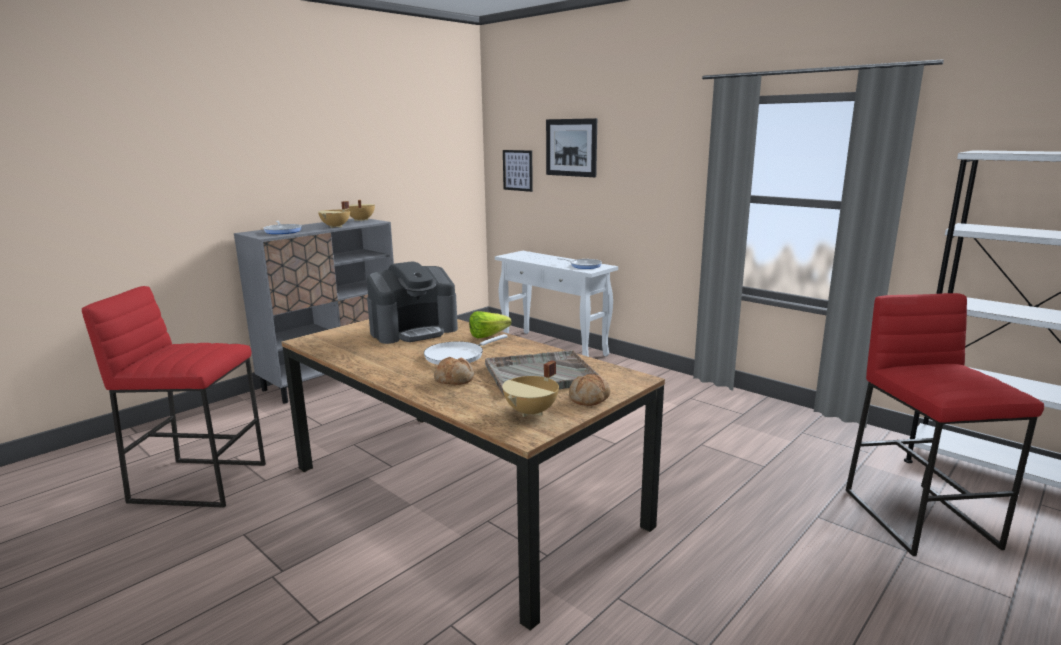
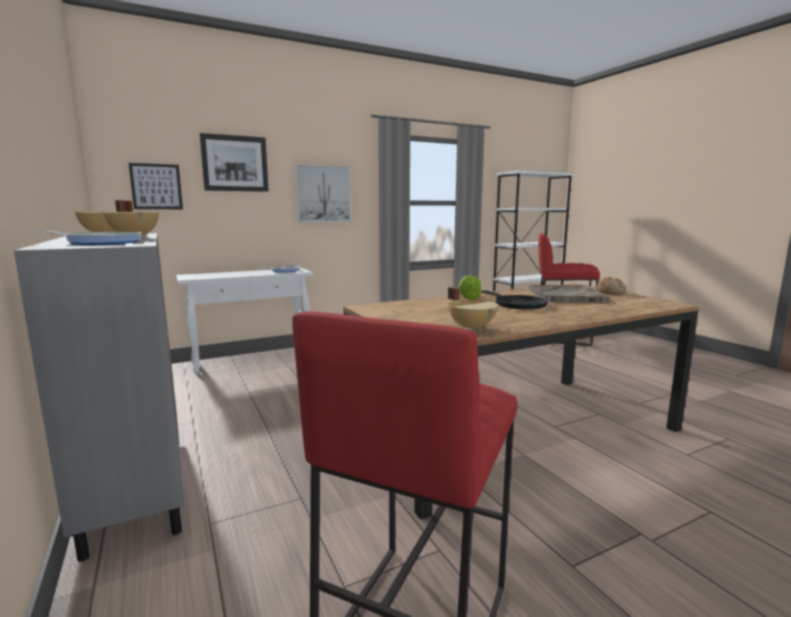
camera: 70 degrees left, 5 degrees down
coffee machine [367,261,458,344] -> none
white frying pan [424,334,507,365] -> black frying pan [482,290,548,310]
bread [434,357,474,385] -> none
beige cooking pot [502,360,559,417] -> beige cooking pot moved to [448,287,498,331]
none -> picture [295,164,351,222]

